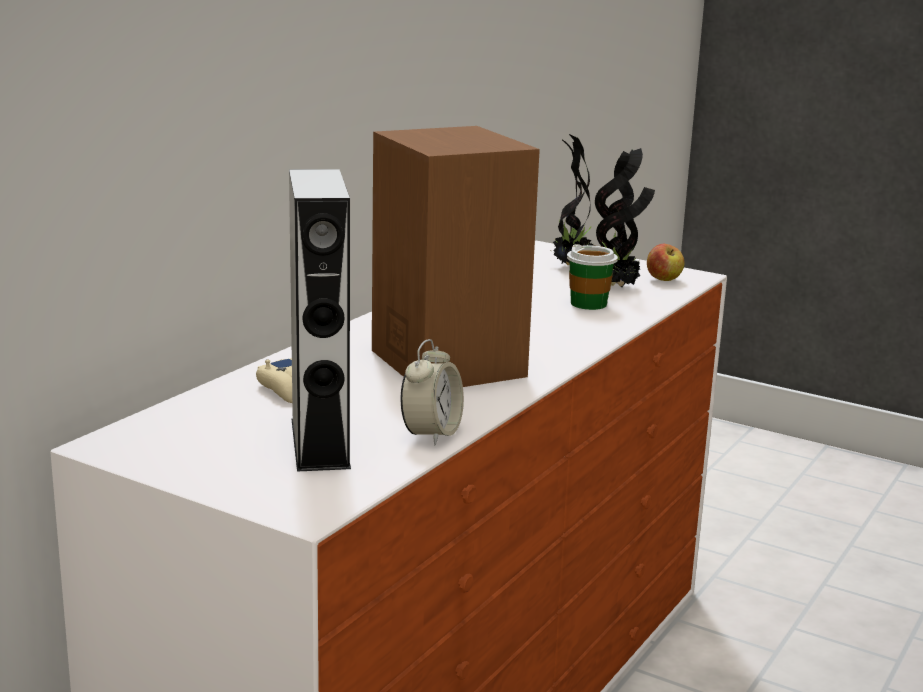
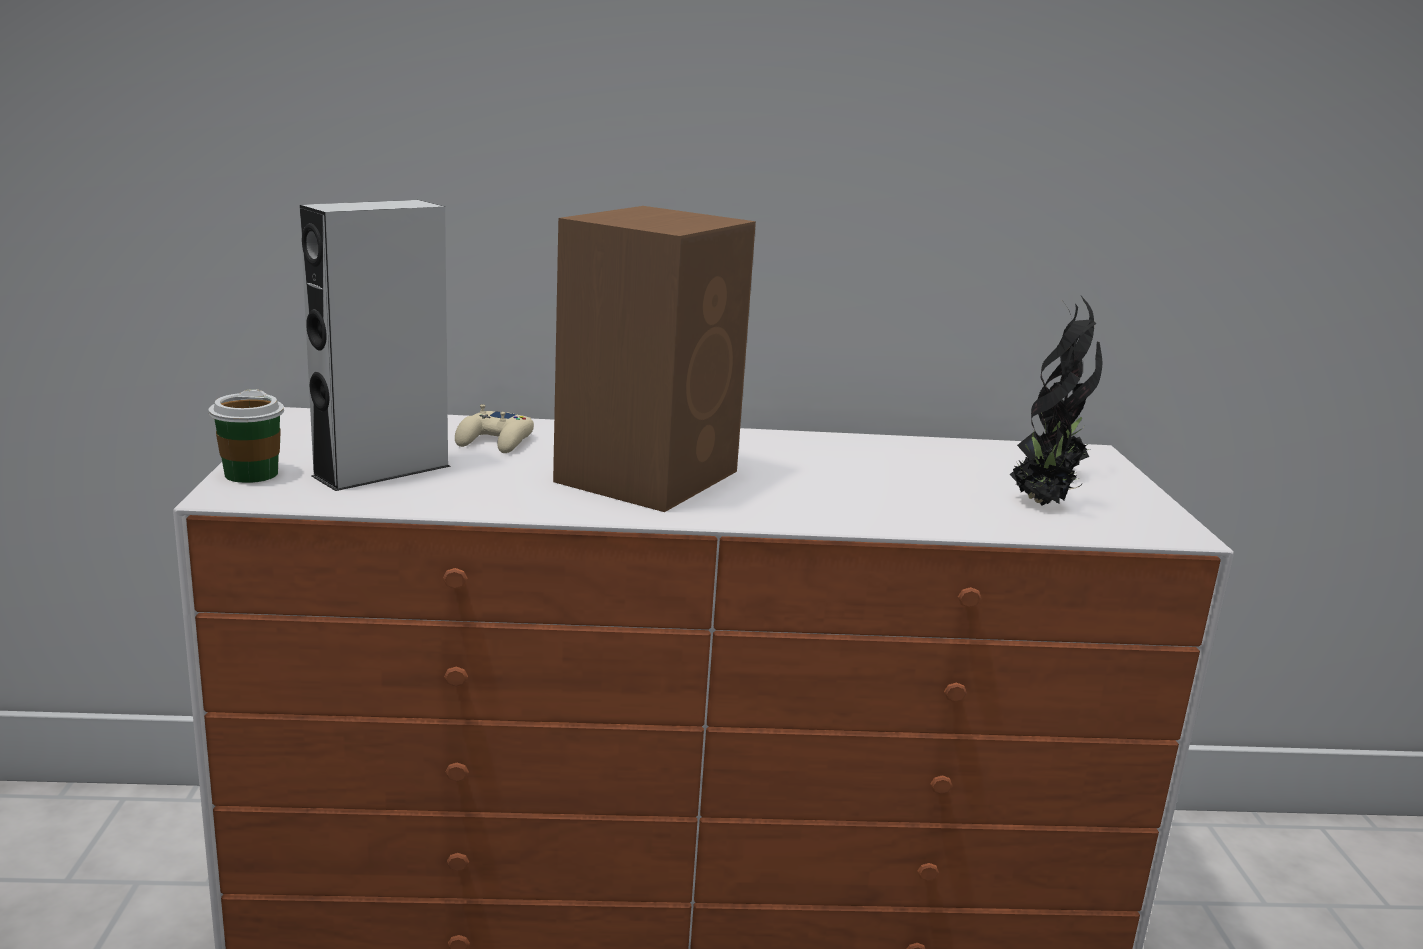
camera: 55 degrees right, 0 degrees up
alarm clock [401,339,464,445] -> none
cup [567,244,618,310] -> cup moved to [208,389,284,483]
apple [647,244,684,281] -> none

